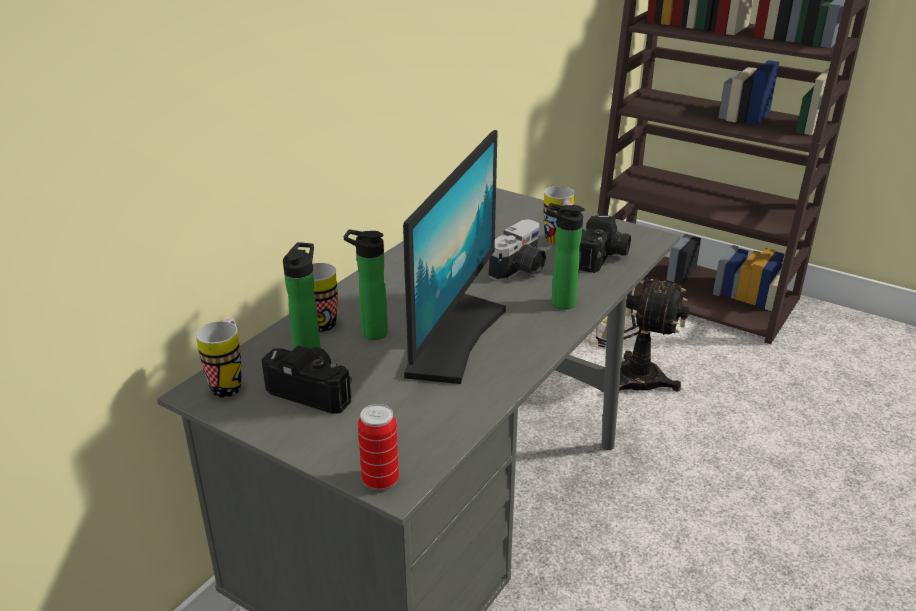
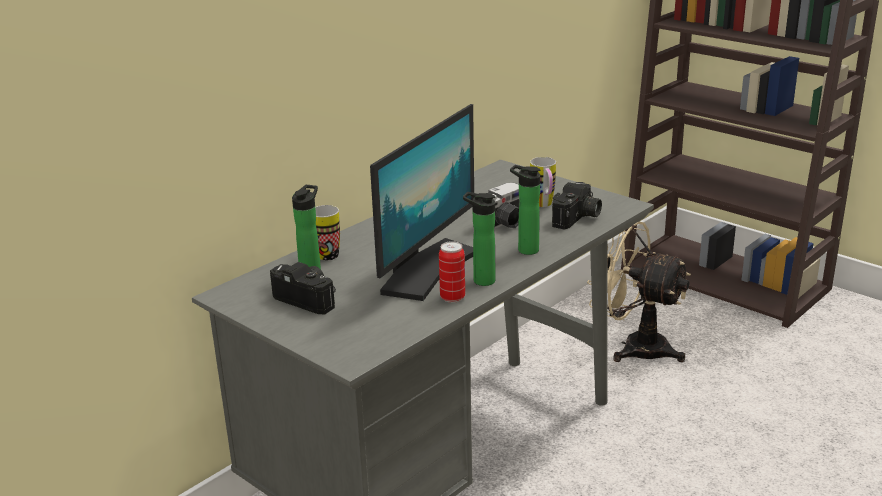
camera: 10 degrees right, 5 degrees down
mug [196,319,241,398] -> none
bottle [344,230,388,340] -> bottle moved to [463,192,495,286]
can [358,404,399,490] -> can moved to [439,241,465,303]

